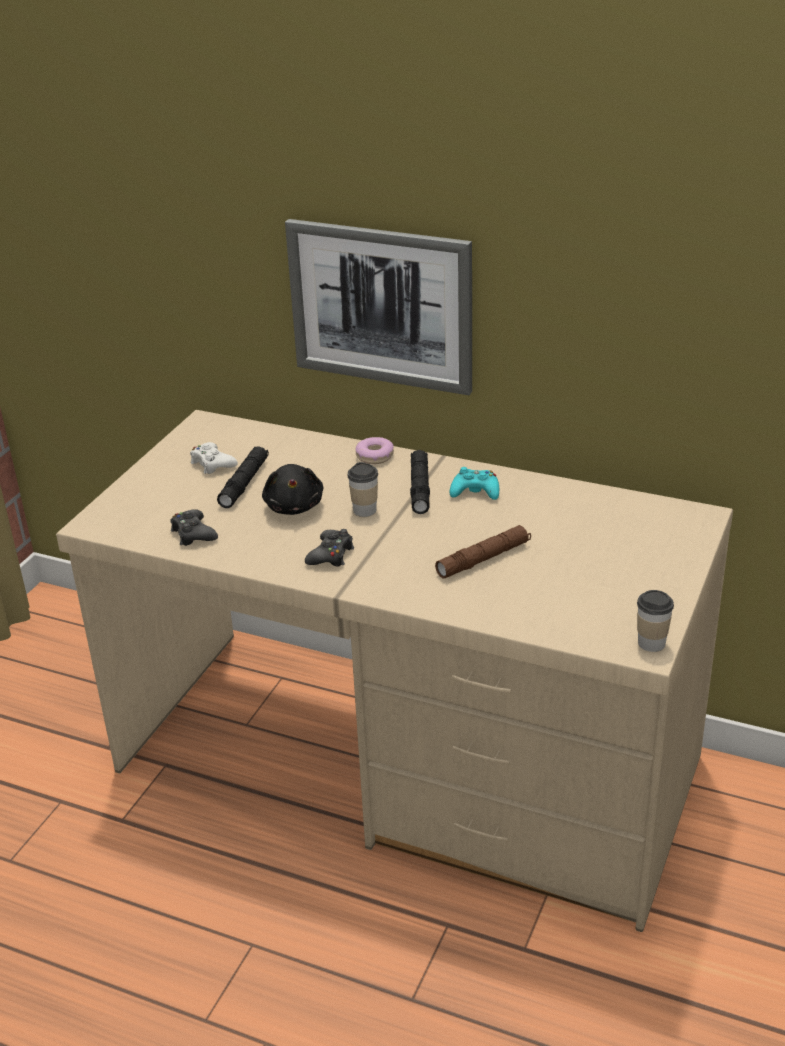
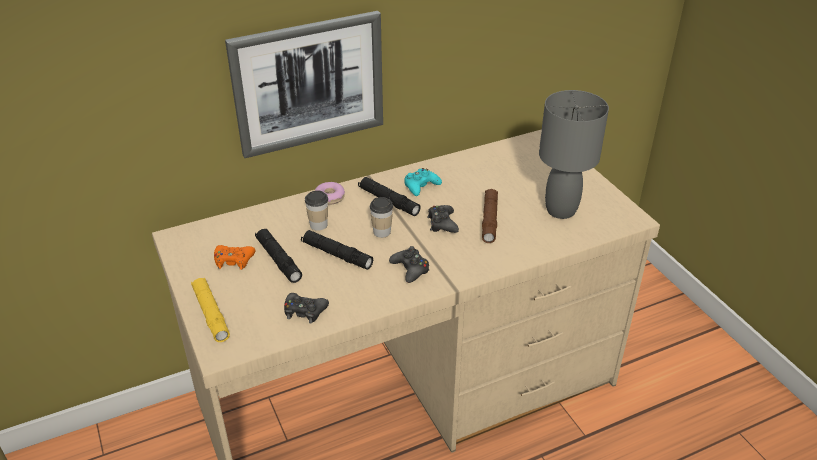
camera: 50 degrees left, 5 degrees up
white game controller [190,442,238,474] -> orange game controller [214,245,255,270]
black plush toy [262,464,323,515] -> black flashlight [301,230,373,270]
cup [637,590,674,652] -> cup moved to [305,190,328,231]
none -> yellow flashlight [191,278,230,342]
none -> black game controller [427,205,459,233]
none -> grey table lamp [539,90,609,219]

